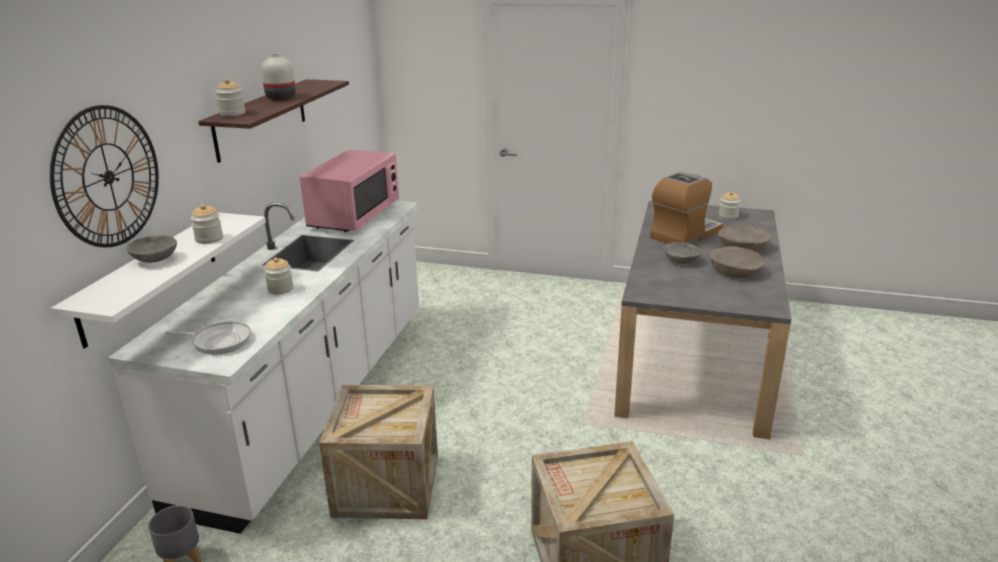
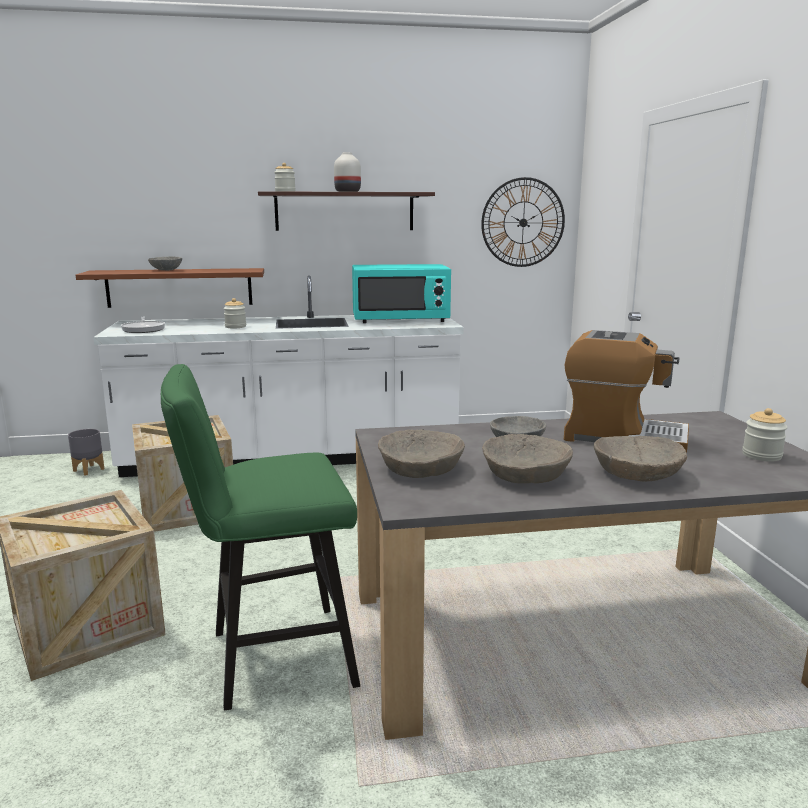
camera: 65 degrees right, 10 degrees down
wall clock [50,105,159,248] -> wall clock moved to [481,177,565,267]
white shelf [51,212,266,349] -> brown shelf [76,268,264,308]
jar [190,204,223,244] -> none
pink microwave [299,149,399,232] -> turquoise microwave [352,264,451,323]
none -> green stool [161,364,360,710]
none -> beige bowl [378,429,465,478]

